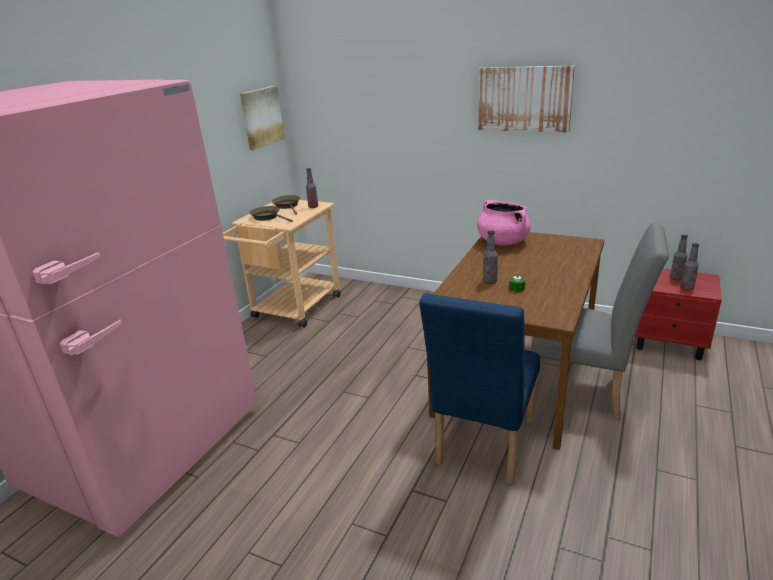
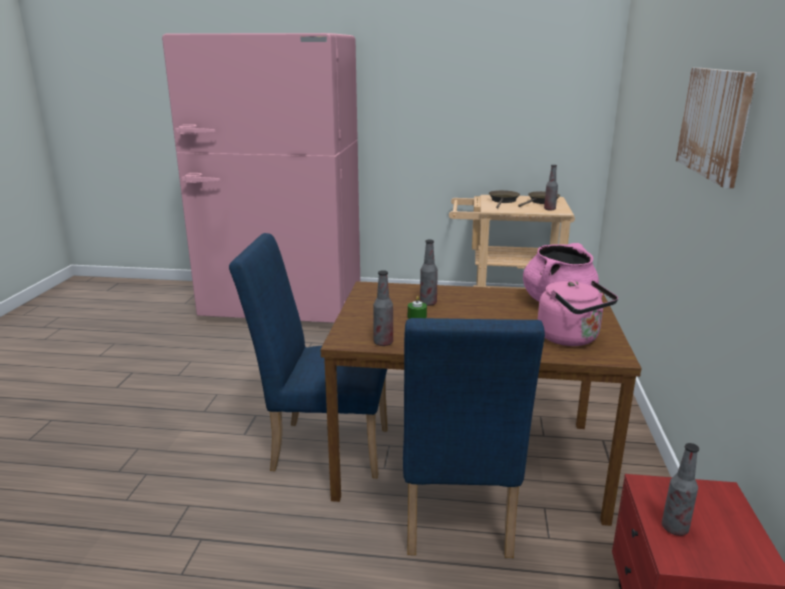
camera: 70 degrees right, 5 degrees down
picture [240,86,285,150] -> none
grey chair [531,223,669,420] -> blue chair [403,318,545,558]
bottle [670,235,688,280] -> bottle moved to [373,270,393,346]
none -> pink kettle [538,280,618,346]

